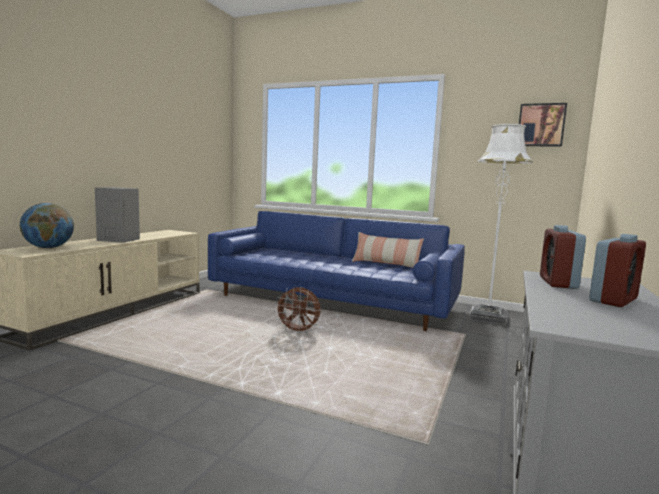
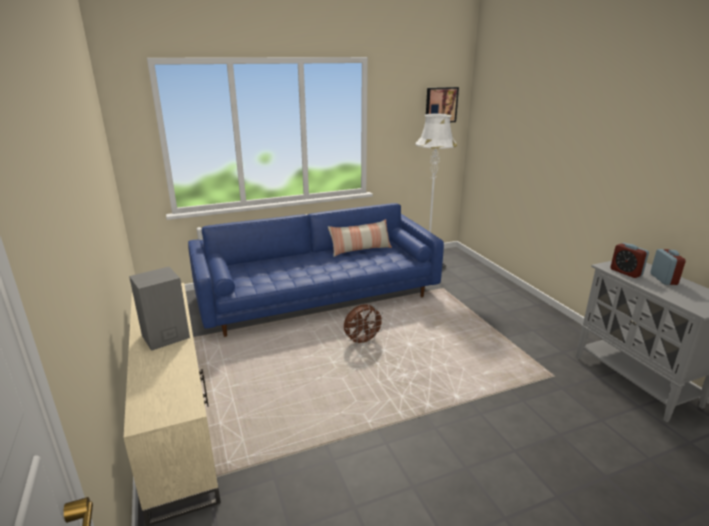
camera: 45 degrees left, 15 degrees up
globe [20,203,74,248] -> none

